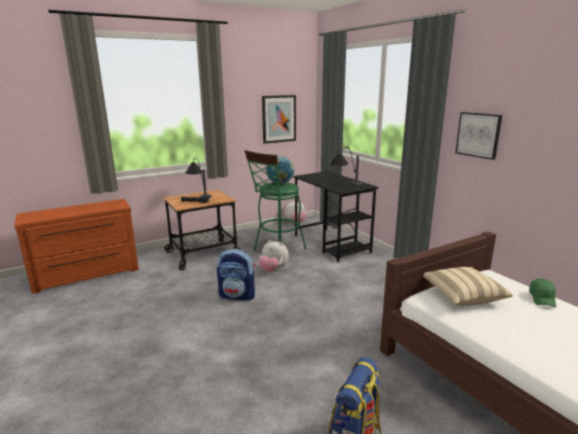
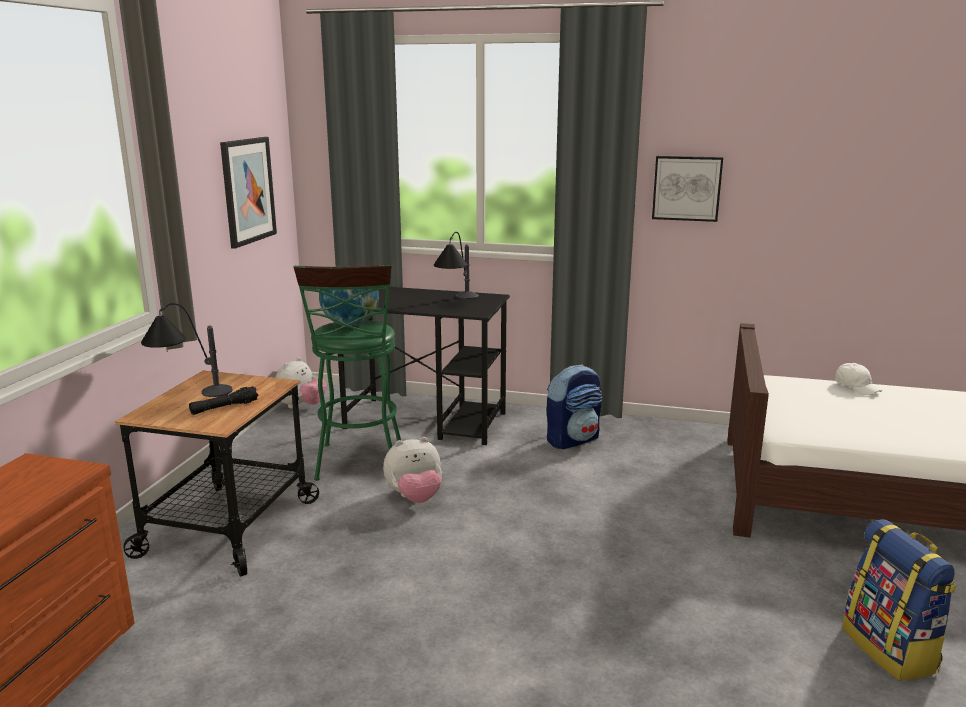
camera: 45 degrees left, 0 degrees up
backpack [217,249,255,301] -> backpack moved to [547,365,602,449]
beige pillow [423,267,513,306] -> none
green cap [529,278,556,307] -> white cap [835,363,882,395]

